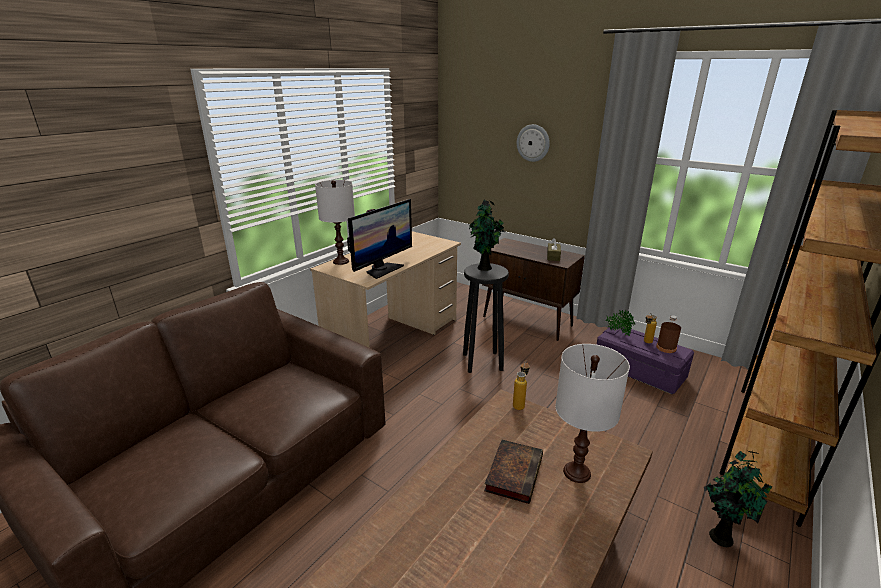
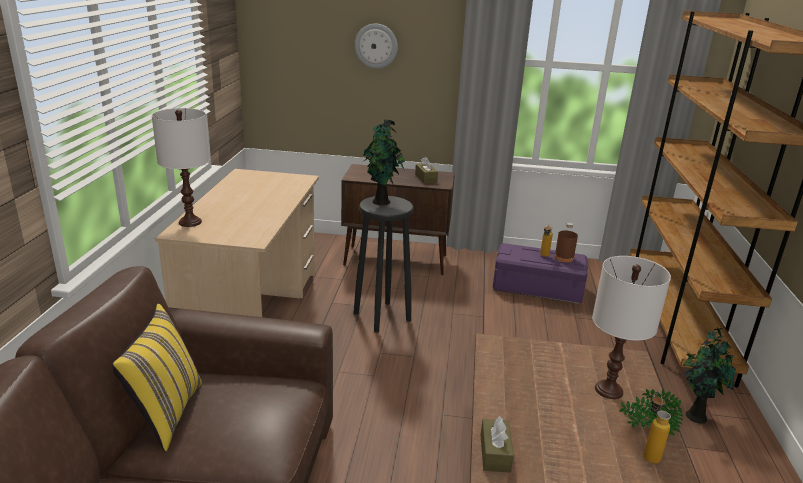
camera: 30 degrees left, 0 degrees up
monitor [347,199,412,279] -> none
book [484,440,543,504] -> none
bottle [513,360,530,410] -> bottle moved to [644,392,671,464]
potted plant [606,310,635,336] -> potted plant moved to [619,389,683,436]
none -> yellow pillow [112,304,202,451]
none -> brown tissue box [481,416,514,473]

